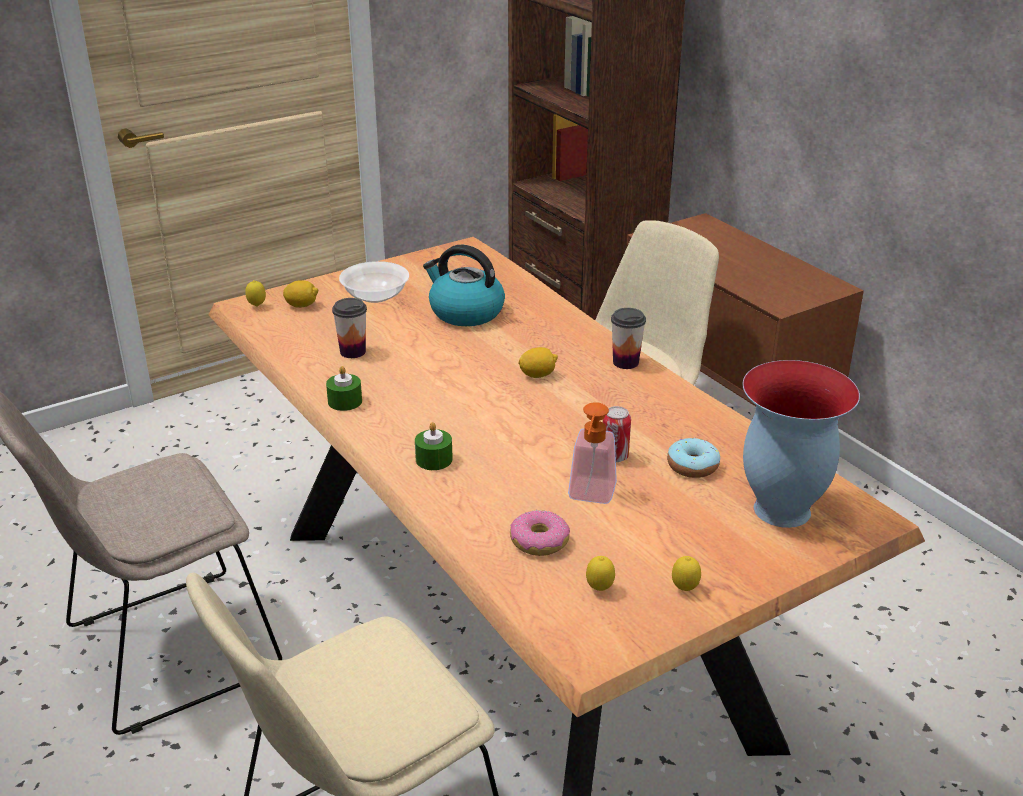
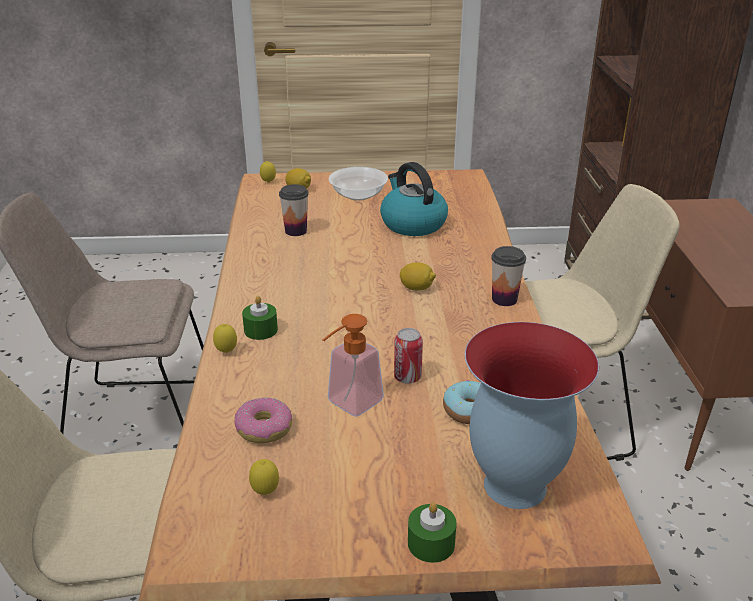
camera: 30 degrees right, 0 degrees up
green candle [326,366,362,411] -> green candle moved to [408,502,457,563]
lemon [672,556,701,591] -> lemon moved to [213,324,237,353]

